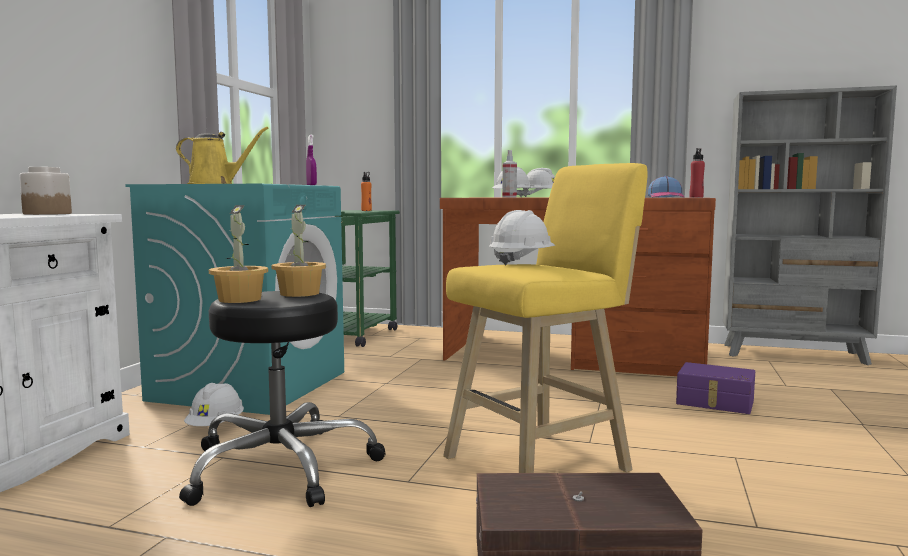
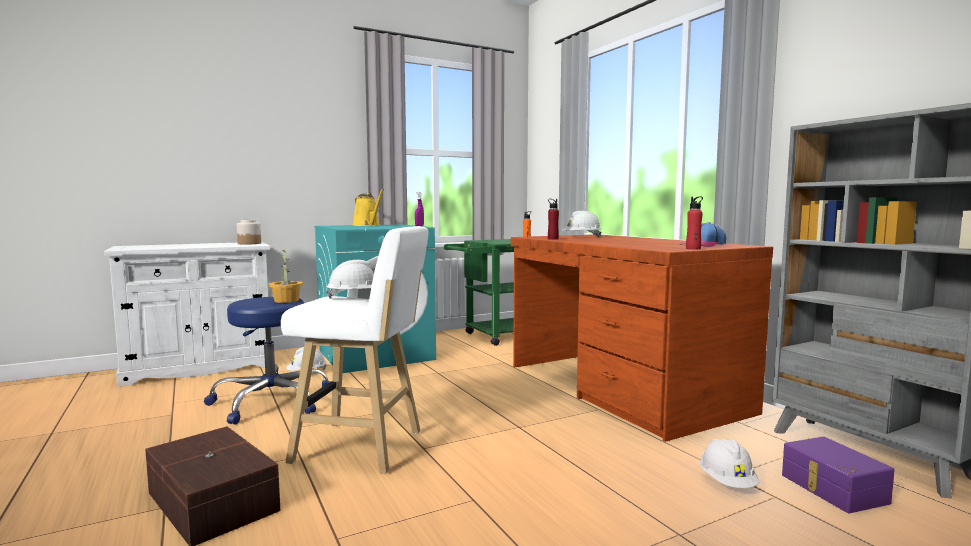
camera: 45 degrees right, 0 degrees up
black stool [179,291,386,507] -> blue stool [204,297,330,424]
potted plant [209,205,268,303] -> none
yellow stool [443,163,647,473] -> white stool [281,226,428,474]
spray bottle [502,150,517,197] -> red bottle [548,199,559,240]
white hard hat [523,168,555,197] -> white hard hat moved to [700,439,759,488]
purple storage box [676,362,755,414] -> purple storage box moved to [782,437,895,513]

